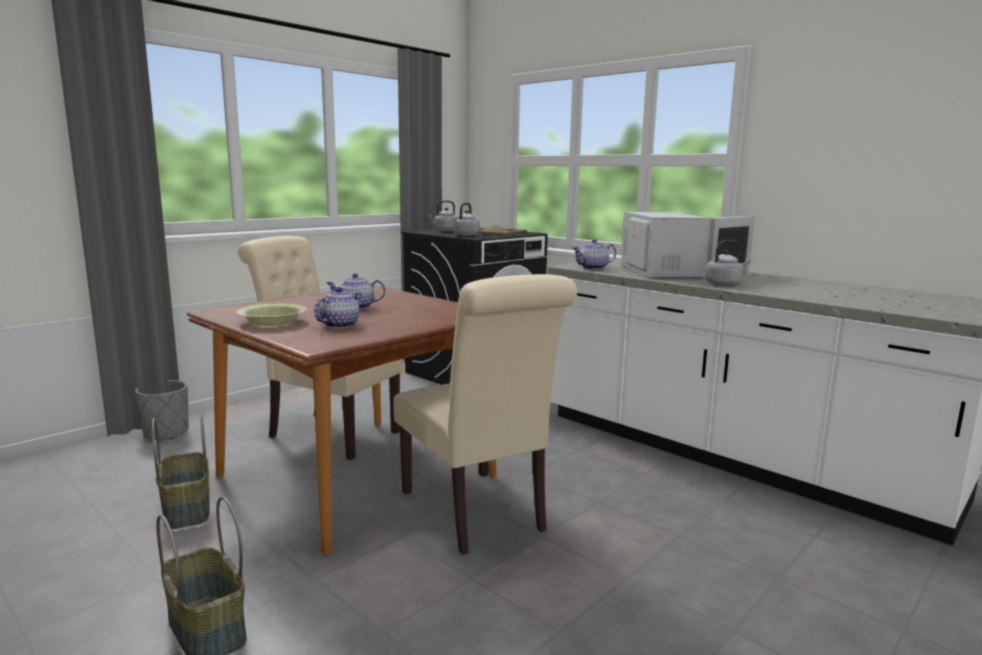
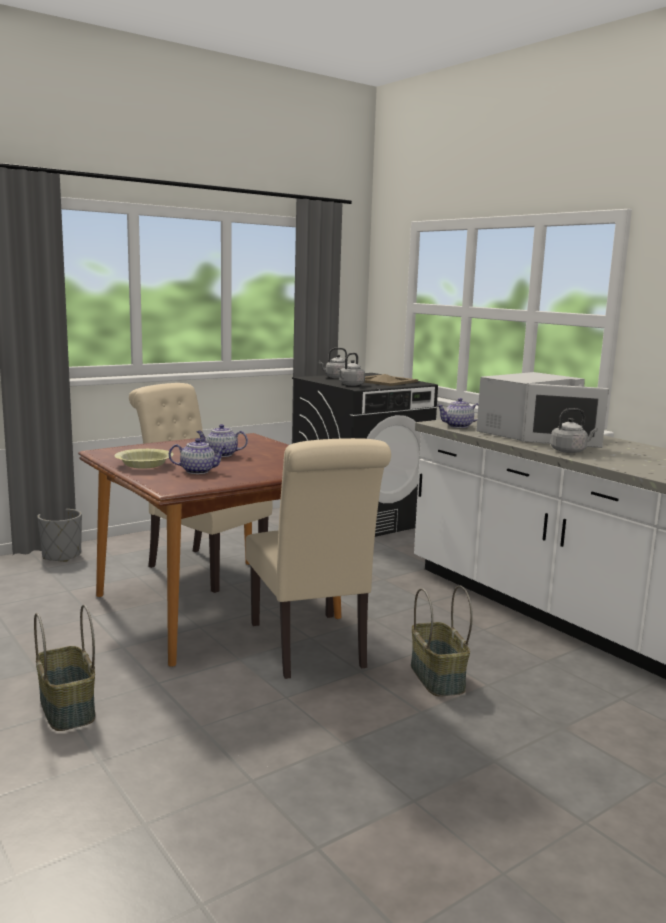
camera: 10 degrees right, 0 degrees up
basket [152,412,209,529] -> basket moved to [411,585,473,696]
teapot [314,287,362,328] -> teapot turned 45 degrees clockwise [169,438,227,474]
white microwave [621,212,755,278] -> white microwave turned 45 degrees clockwise [476,372,609,448]

